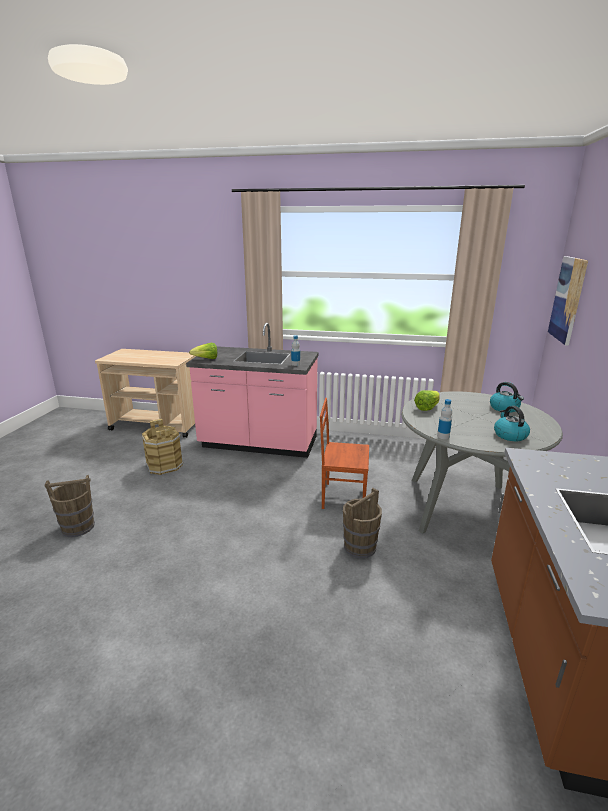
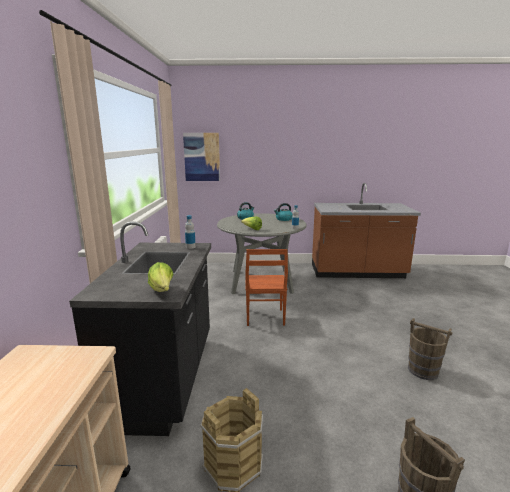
camera: 100 degrees left, 5 degrees down
pink counter [186,323,319,458] -> black counter [69,222,211,436]
brown bucket [343,488,382,558] -> brown bucket moved to [408,318,452,380]

